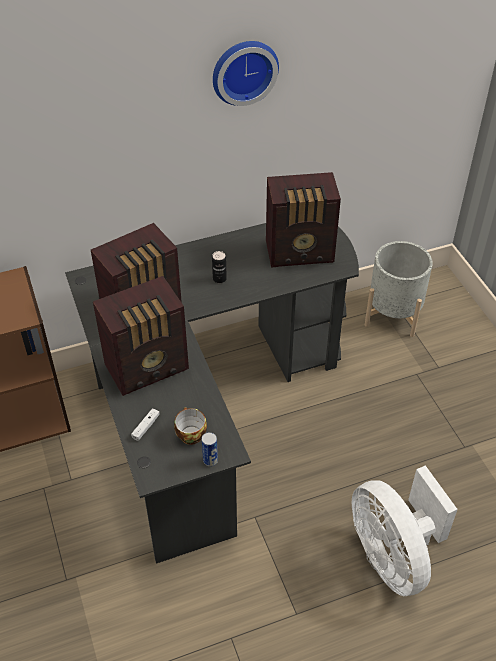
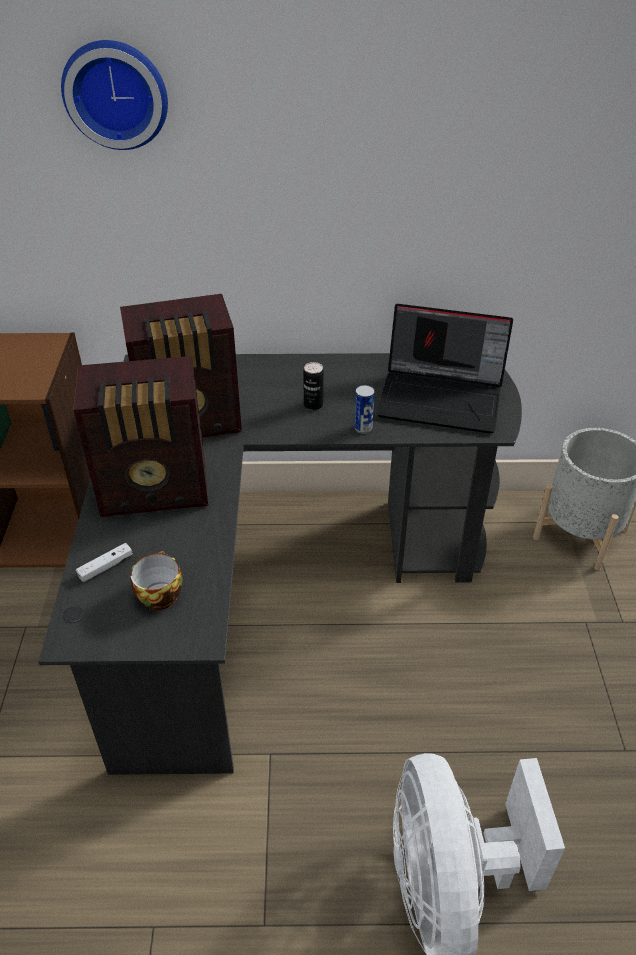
camera: 20 degrees right, 5 degrees down
can [202,432,218,466] -> can moved to [354,385,374,434]
wall clock [213,41,279,106] -> wall clock moved to [61,40,168,150]
radio [266,172,341,267] -> laptop [376,304,513,434]

